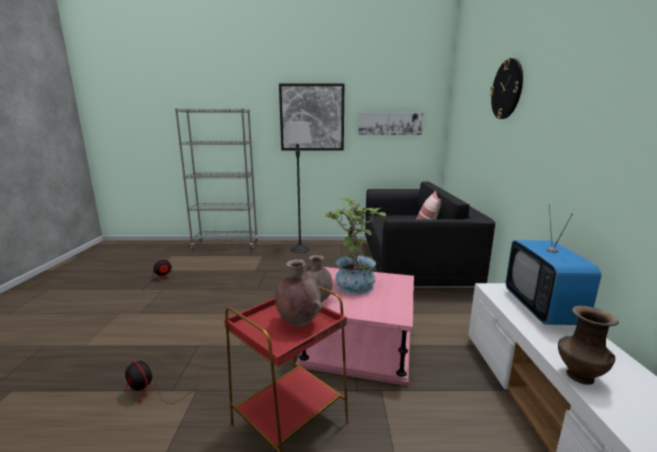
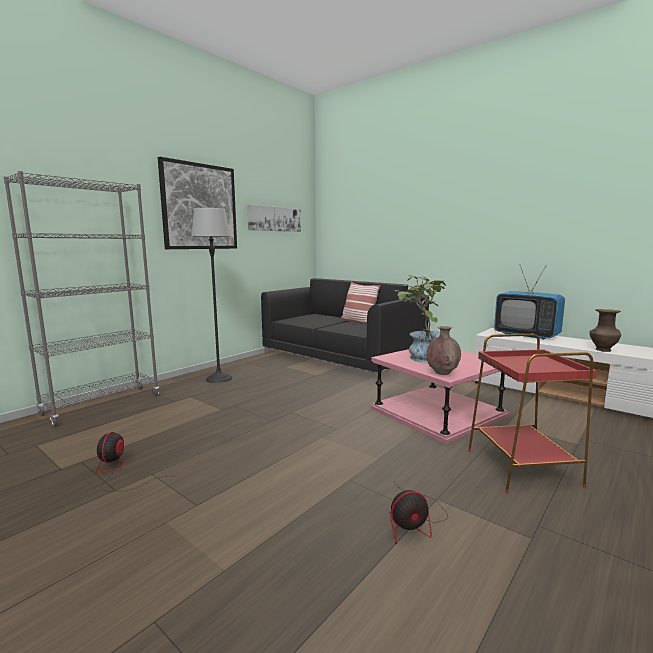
camera: 50 degrees left, 5 degrees down
brown vase [275,259,322,327] -> none
wall clock [490,58,523,119] -> none

